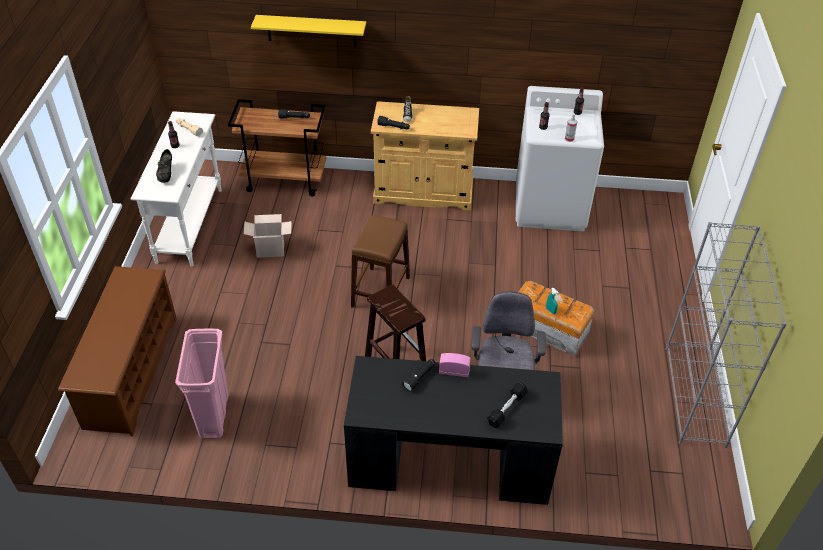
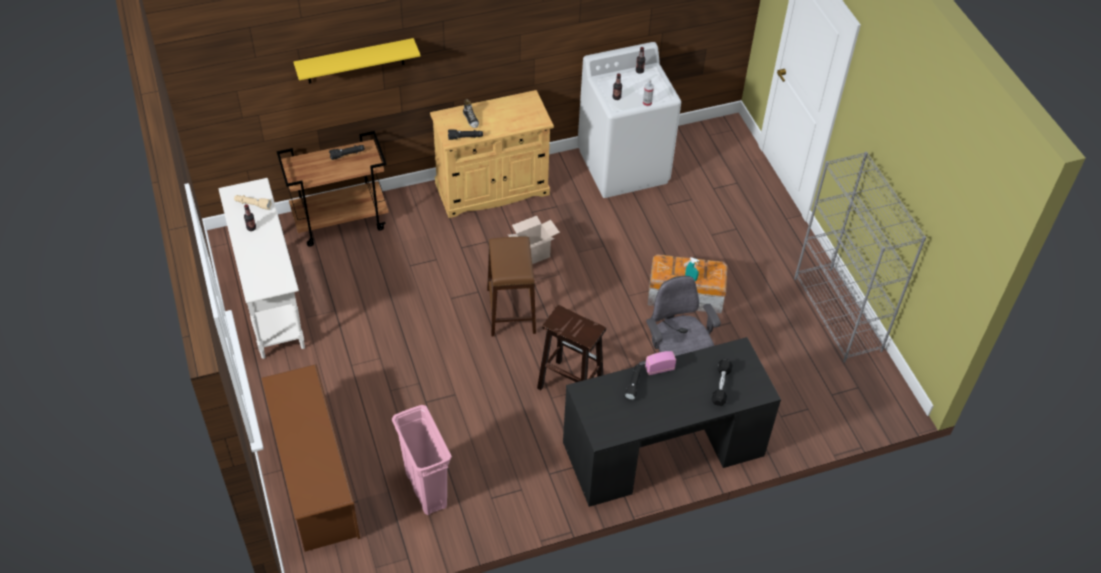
camera: 25 degrees left, 5 degrees up
black shoe [156,149,172,183] -> none
cardboard box [244,214,292,258] -> cardboard box moved to [508,216,560,264]

